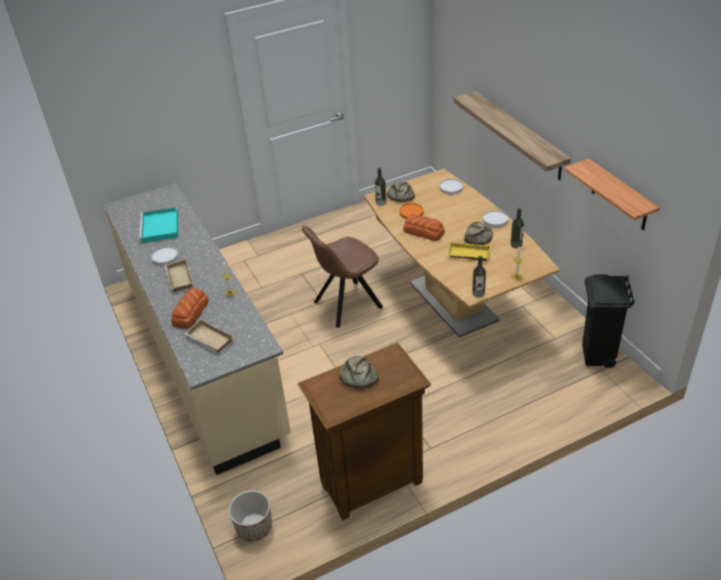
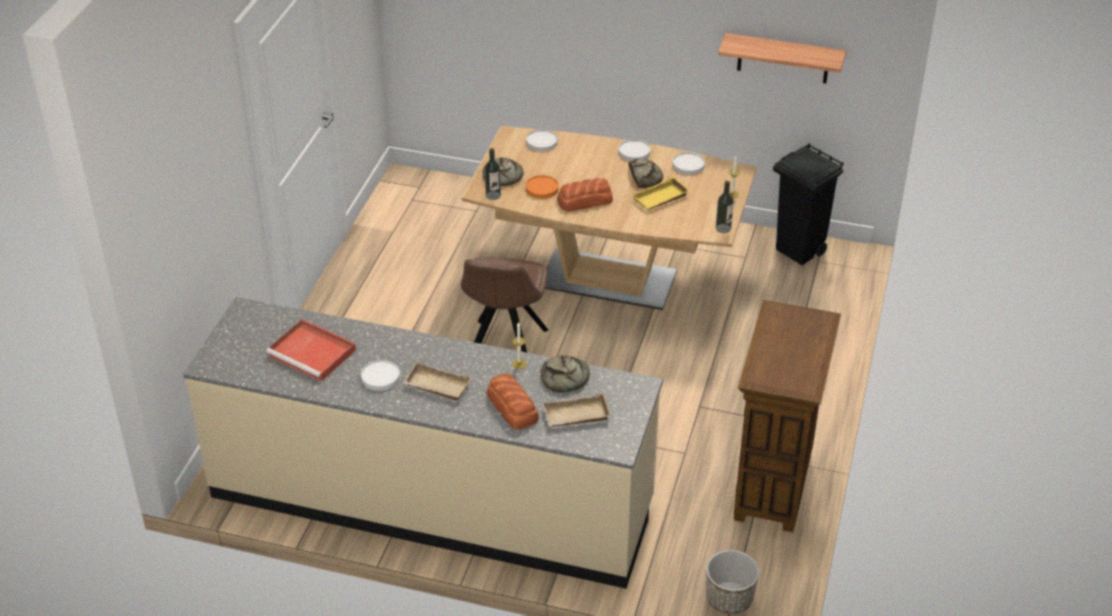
camera: 50 degrees left, 0 degrees up
turquoise tray [139,207,178,243] -> red tray [266,319,356,381]
bread [339,356,379,389] -> bread moved to [541,355,590,392]
shelf [453,91,571,180] -> none
bottle [510,208,524,248] -> white plate [673,152,705,175]

